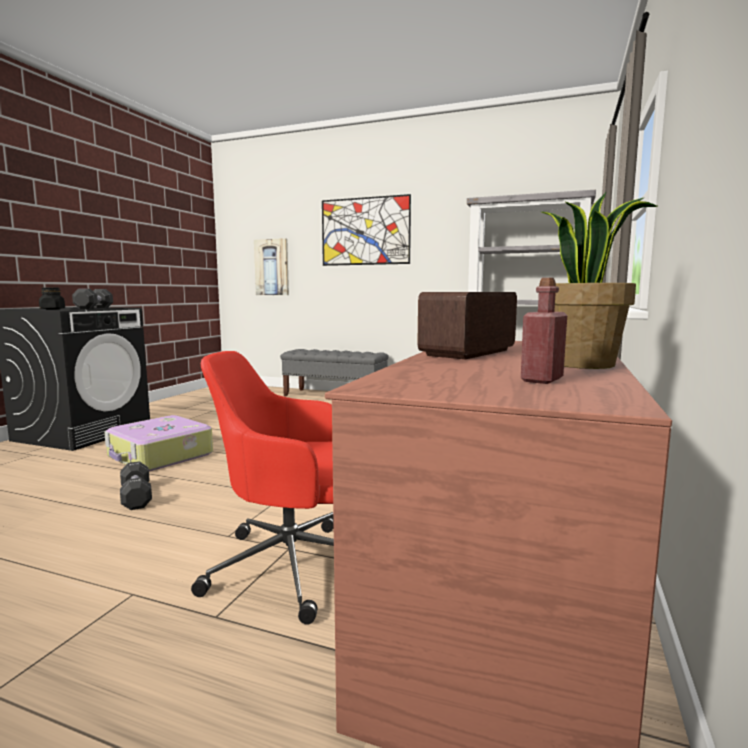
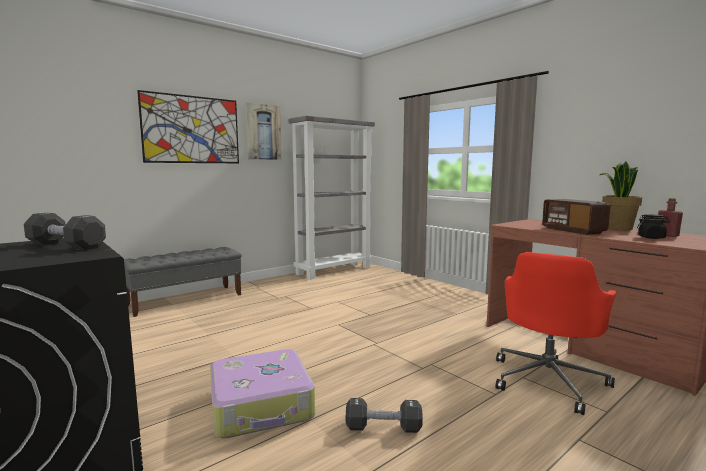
camera: 60 degrees left, 0 degrees up
black jar [39,287,65,310] -> black jar moved to [637,214,670,239]
picture [254,238,289,295] -> picture moved to [246,103,281,160]

